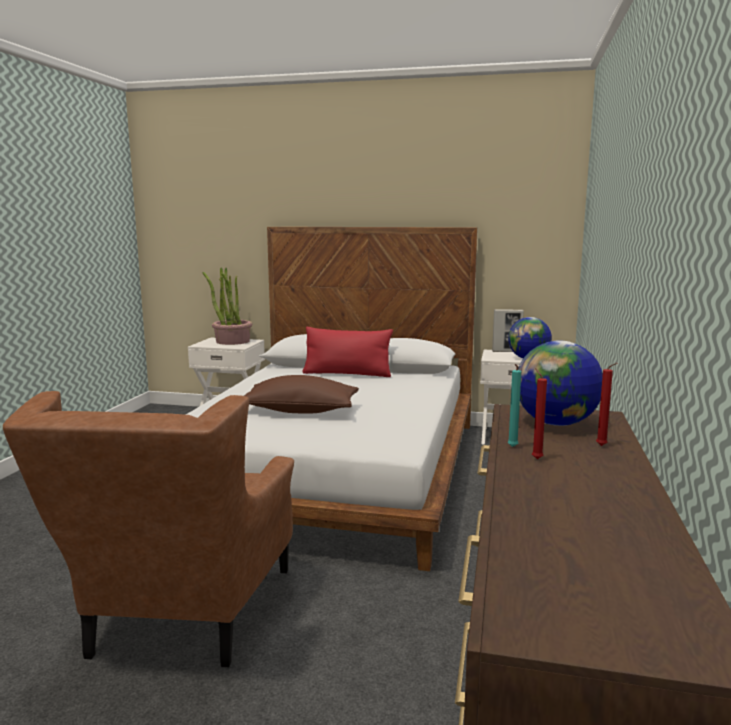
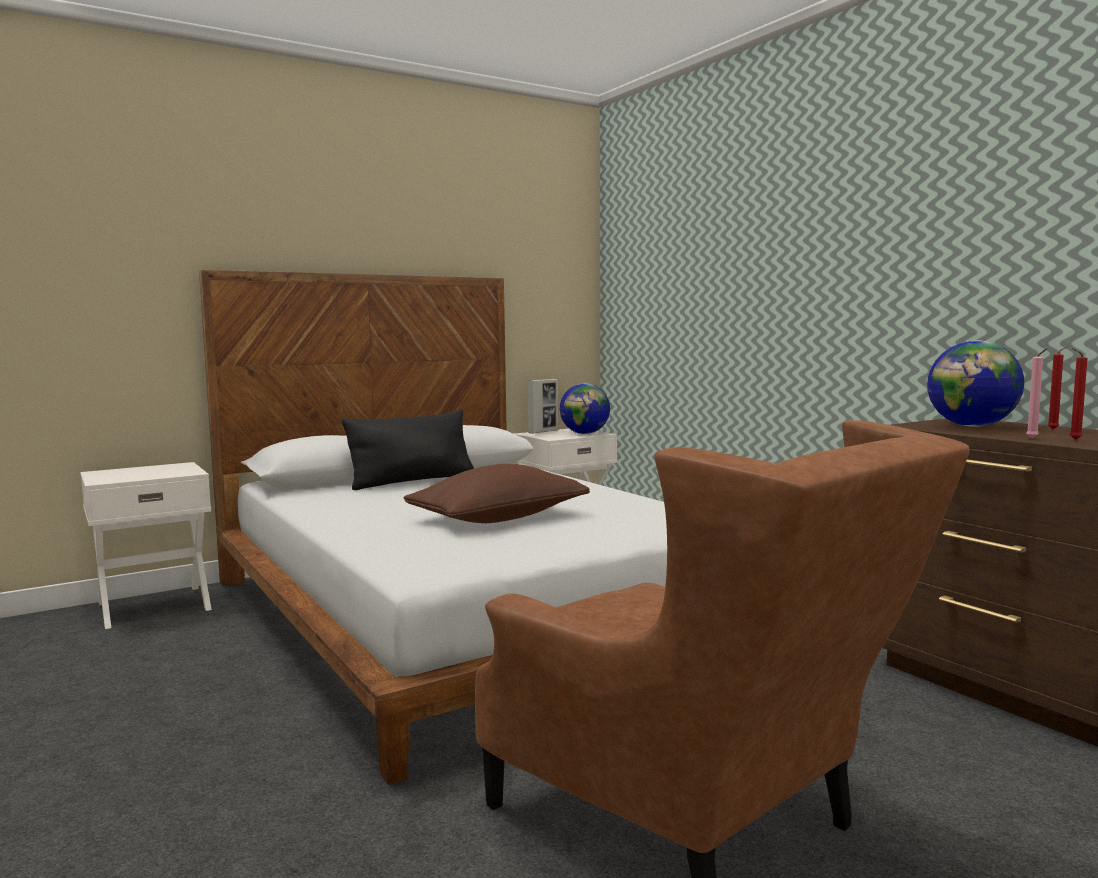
camera: 45 degrees left, 5 degrees down
potted plant [203,267,252,345] -> none
red pillow [303,327,393,377] -> black pillow [341,409,474,490]
turquoise candle [508,364,521,447] -> pink candle [1026,349,1047,438]

